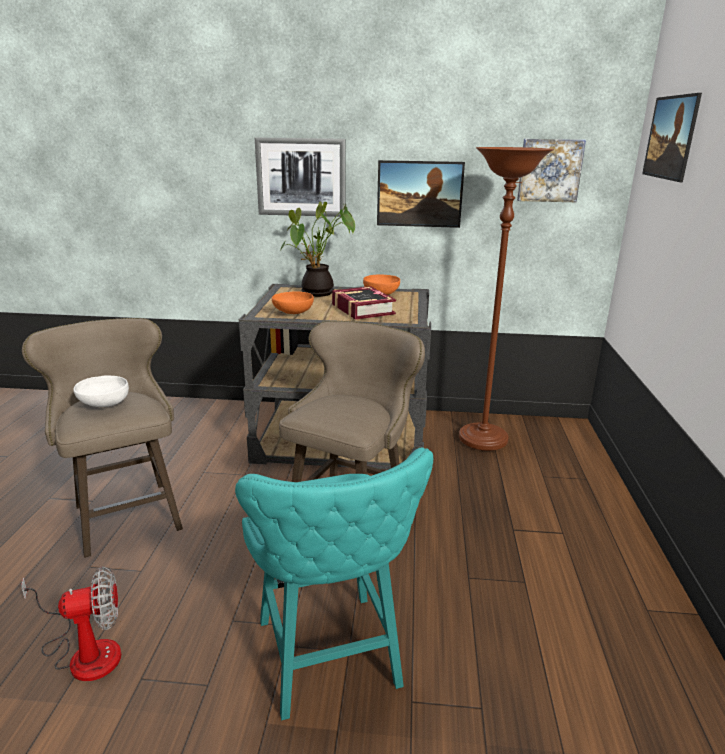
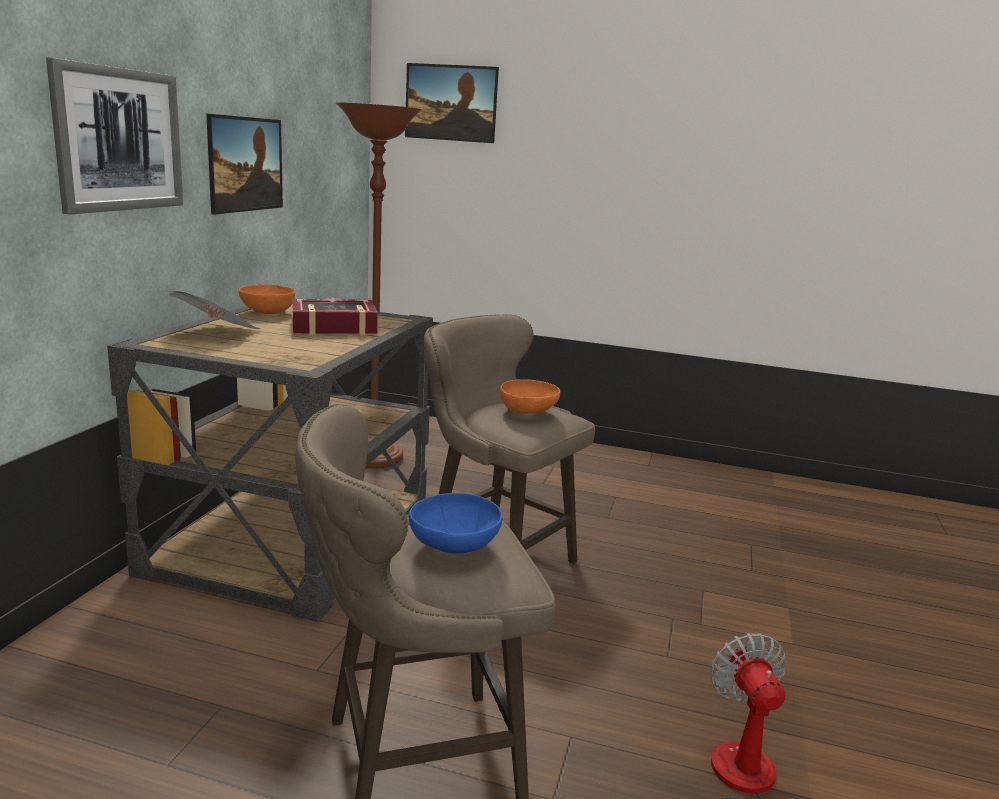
camera: 80 degrees left, 5 degrees down
white bowl [73,375,129,407] -> blue bowl [409,493,503,553]
turquoise stool [235,447,433,720] -> none
orange bowl [272,292,314,314] -> orange bowl moved to [500,379,560,414]
potted plant [280,201,355,297] -> newspaper [168,291,261,329]
picture [517,139,586,202] -> none

